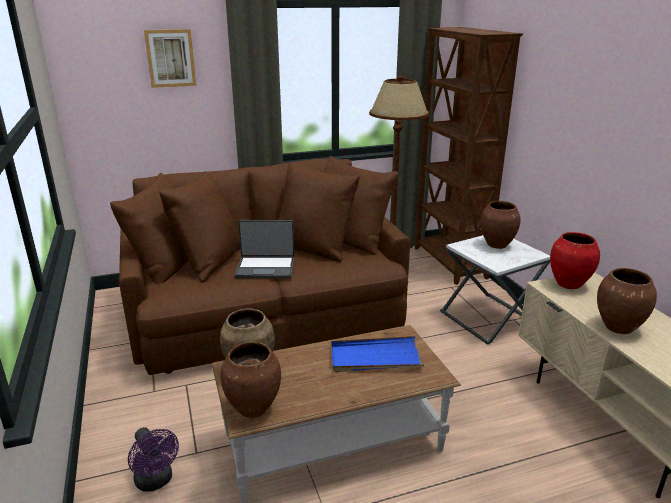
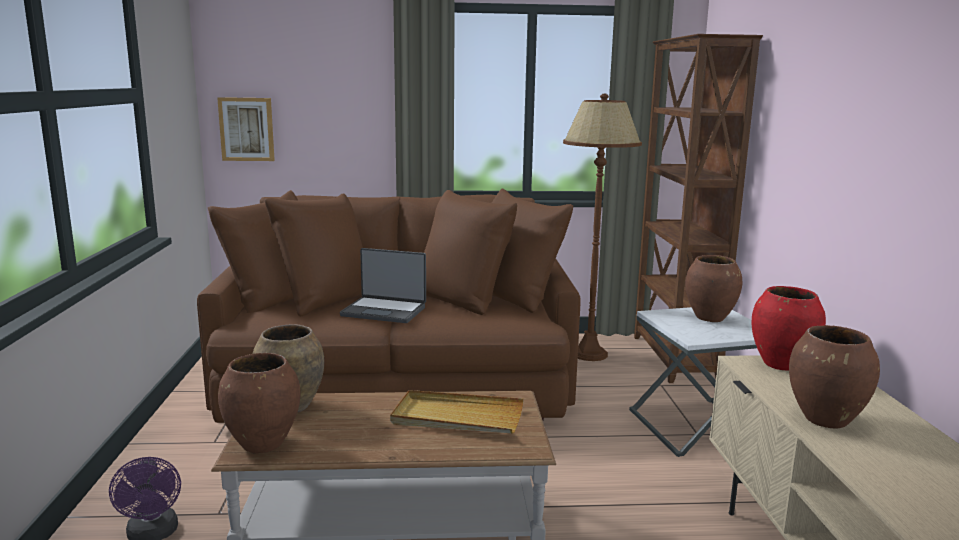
camera: 15 degrees right, 10 degrees down
picture [144,29,196,88] -> picture moved to [217,97,275,161]
blue tray [331,336,424,372] -> beige tray [390,390,524,434]

